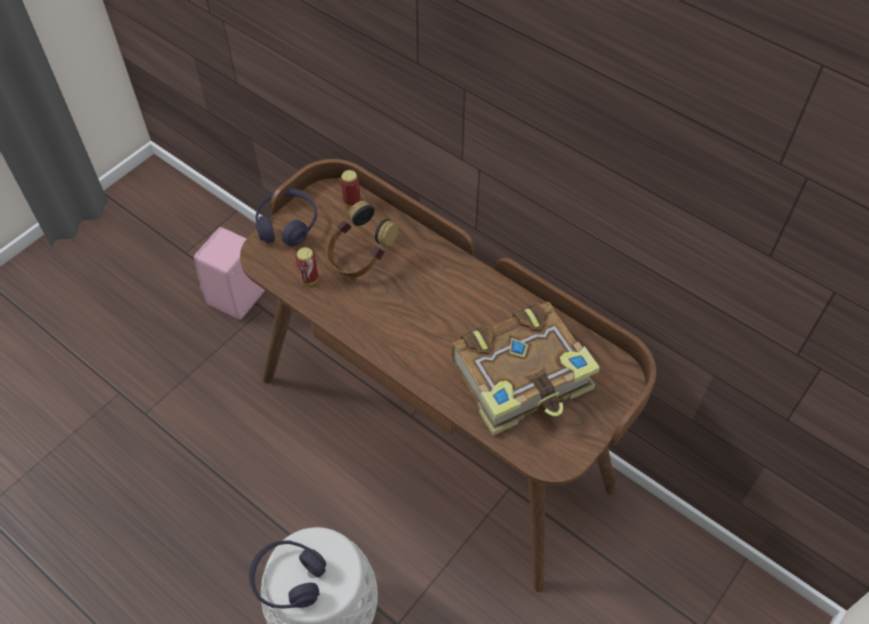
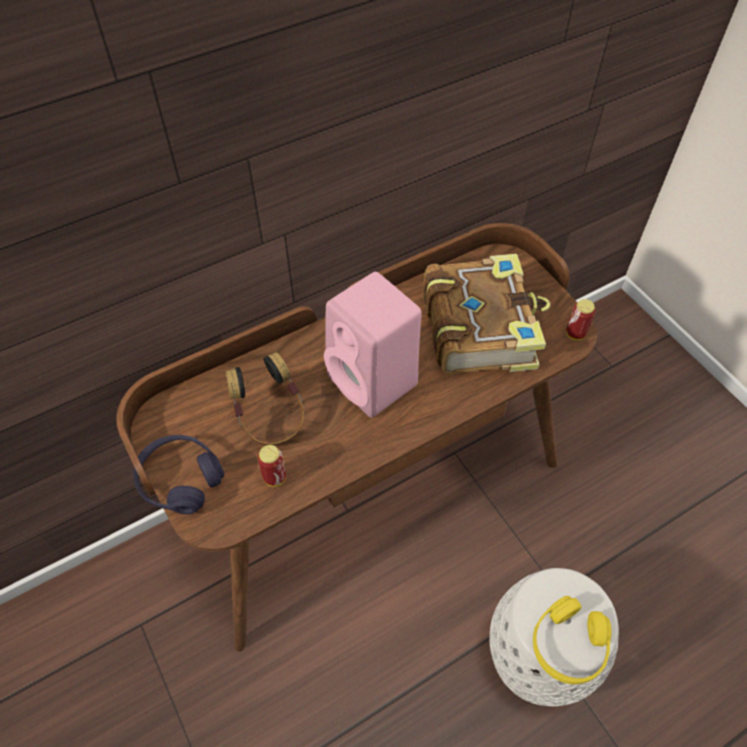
camera: 70 degrees left, 0 degrees up
pink speaker [194,227,265,320] -> pink speaker moved to [324,272,422,418]
purple headphones [249,540,326,608] -> yellow headphones [533,596,612,684]
can [340,170,360,207] -> can moved to [566,299,596,340]

